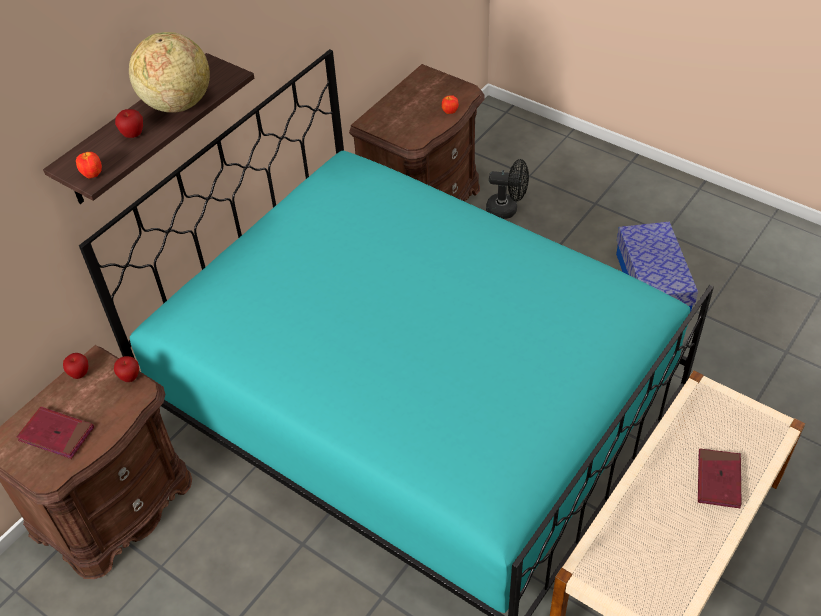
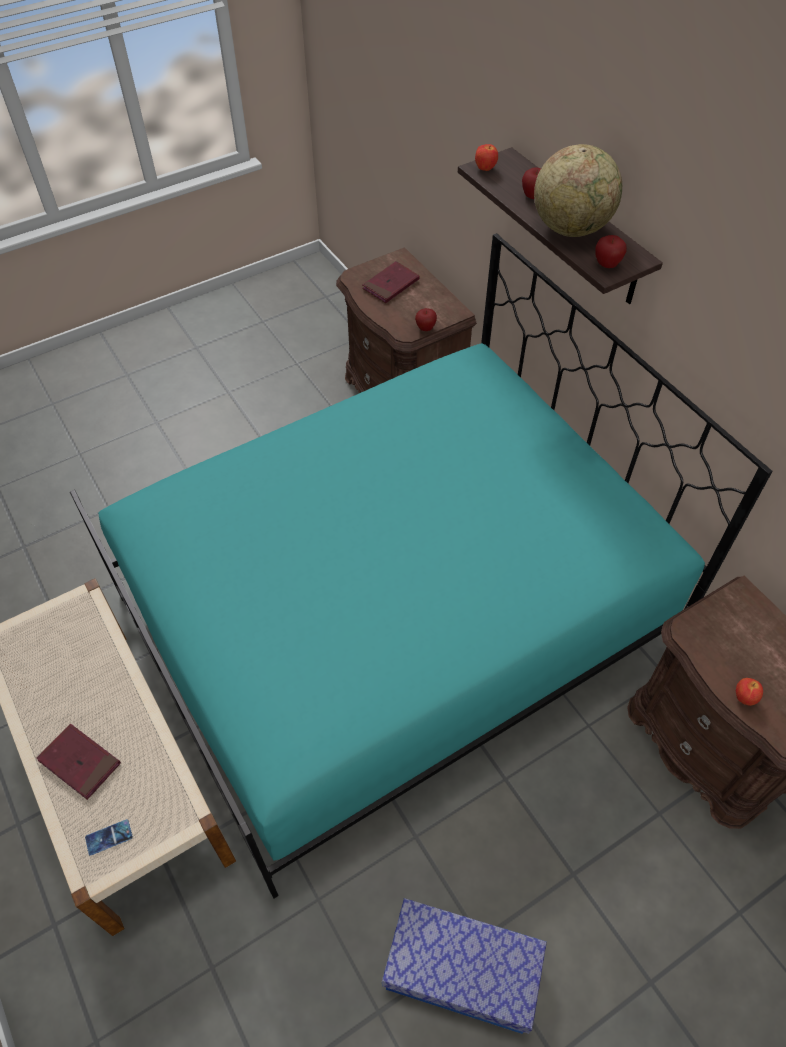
camera: 110 degrees right, 5 degrees up
apple [63,353,88,379] -> apple moved to [595,235,627,268]
black fan [486,159,529,219] -> none
none -> phone [85,819,133,856]

